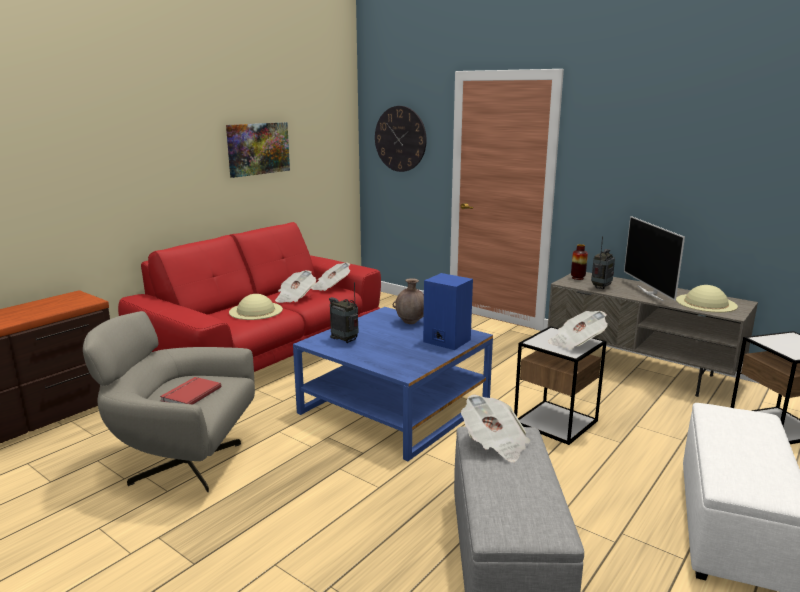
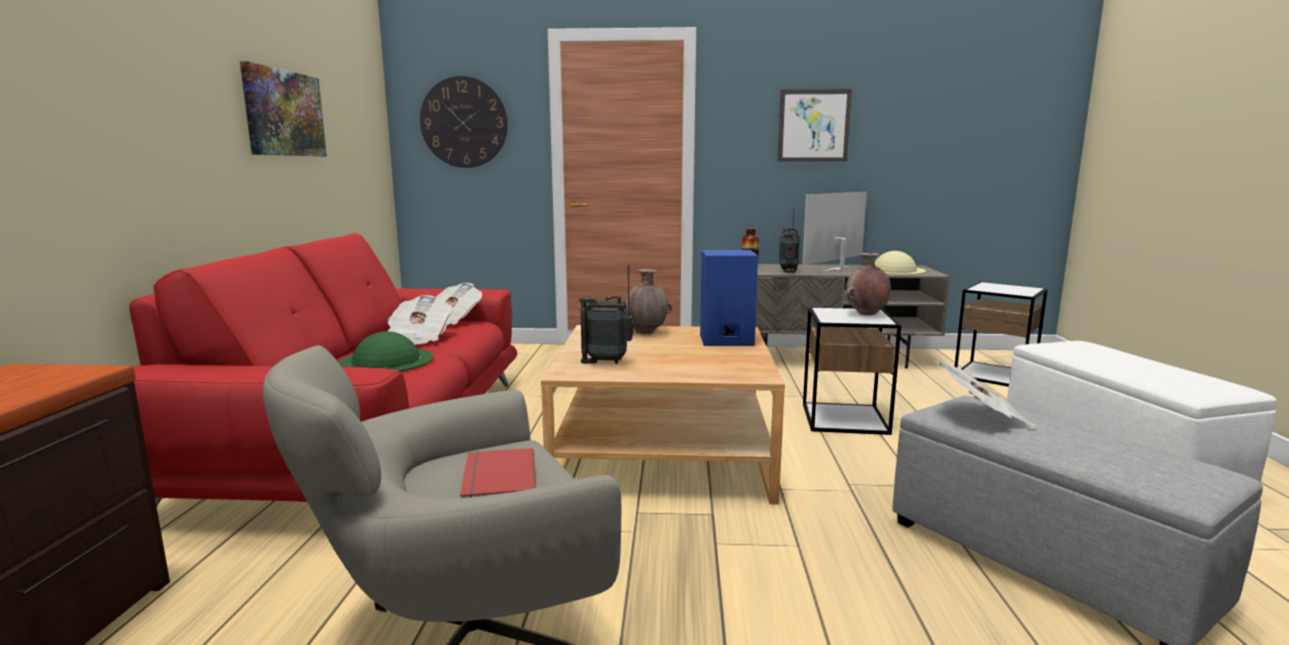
camera: 35 degrees left, 5 degrees down
beige hat [229,294,283,320] -> green hat [338,331,433,371]
blue coffee table [293,307,493,461] -> beige coffee table [541,325,785,505]
newspaper [548,311,608,349] -> brown vase [846,253,891,315]
television [624,216,685,301] -> television turned 90 degrees clockwise [802,191,867,273]
none -> picture [778,89,852,162]

